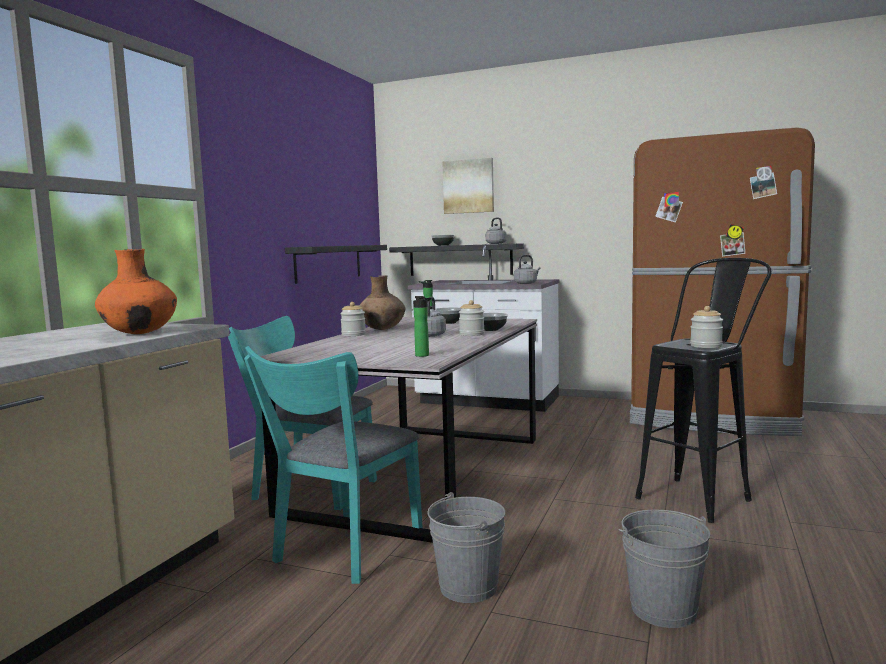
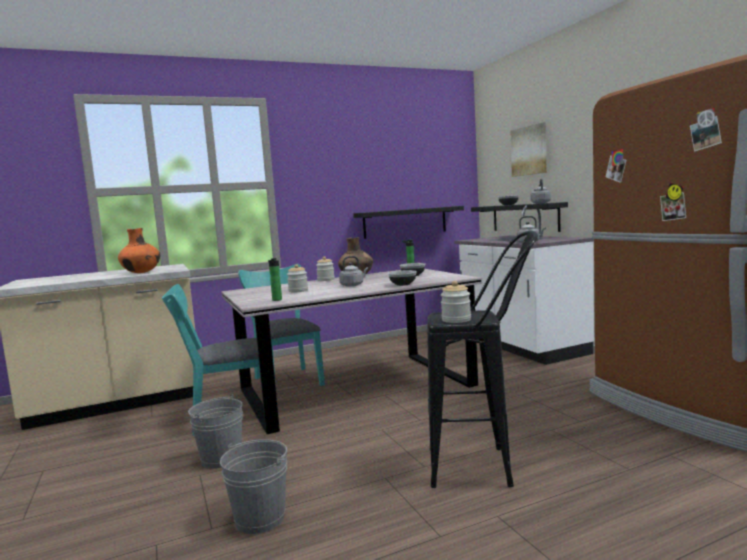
camera: 45 degrees right, 0 degrees up
jar [459,300,485,336] -> jar moved to [287,264,308,293]

